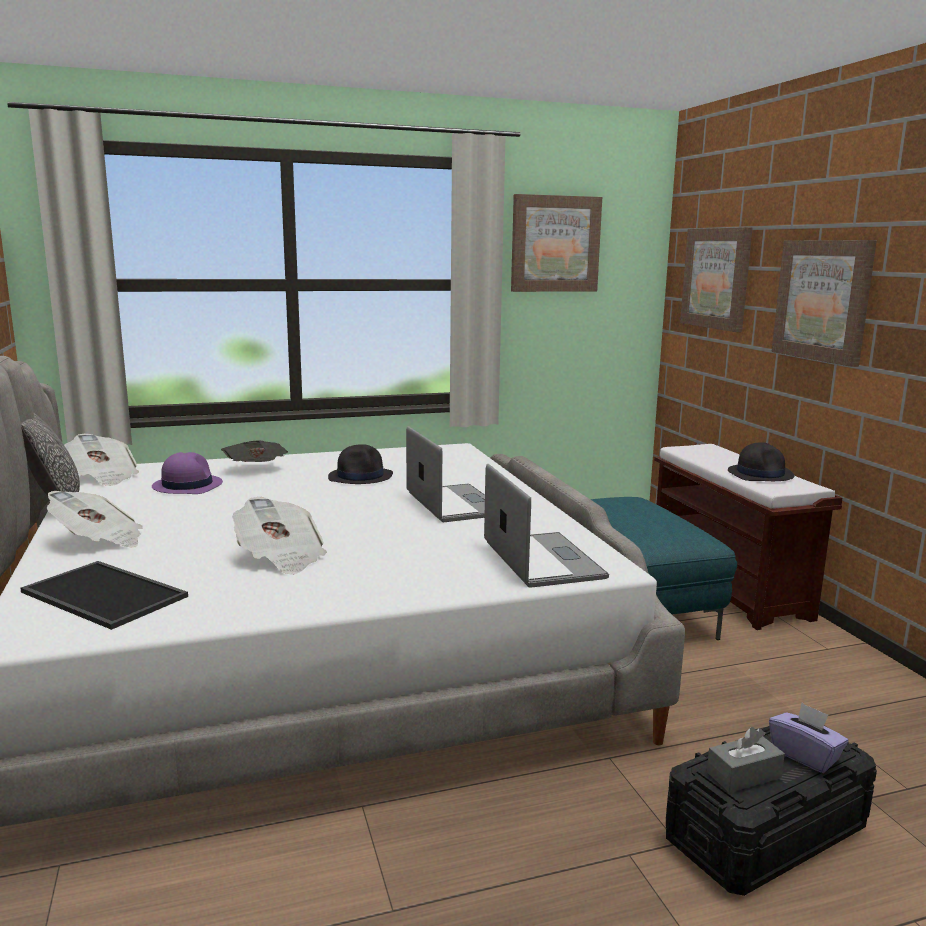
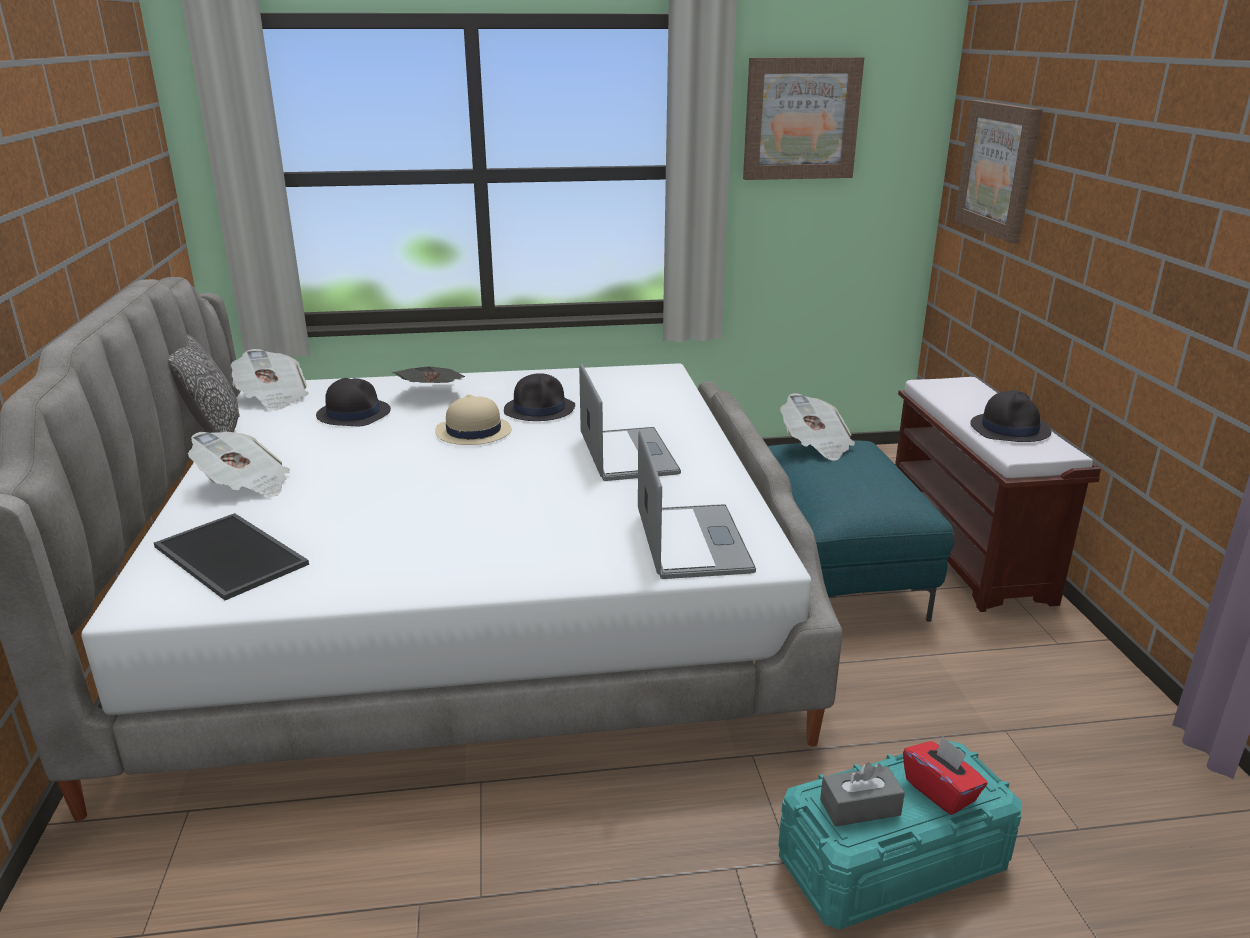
camera: 10 degrees right, 10 degrees up
purple hat [152,452,223,494] -> black hat [316,378,391,426]
newspaper [232,497,327,575] -> newspaper moved to [780,393,855,461]
black storage box [666,726,877,896] -> turquoise storage box [778,741,1022,930]
purple tissue box [769,703,849,773] -> red tissue box [903,736,988,815]
picture [772,240,877,367] -> none
none -> beige hat [435,394,512,445]

